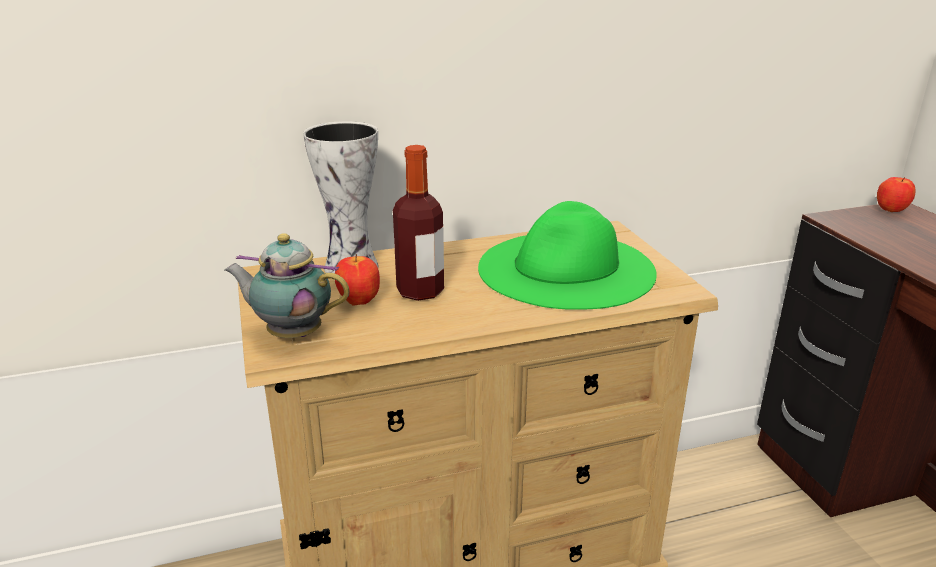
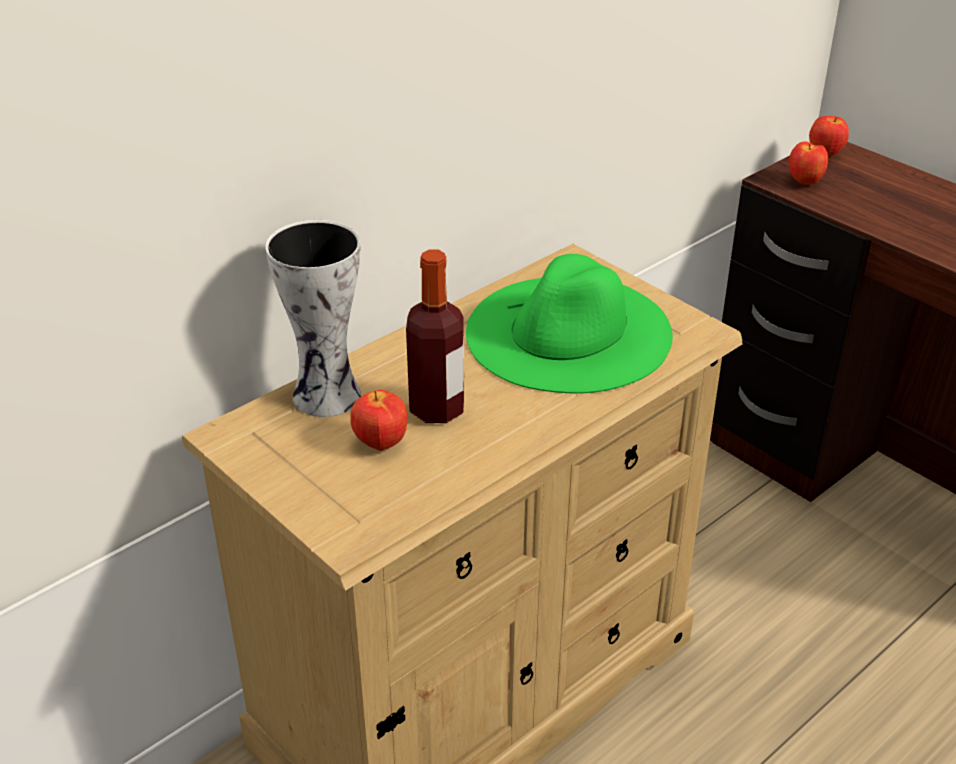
camera: 25 degrees left, 10 degrees up
teapot [225,233,350,338] -> none
none -> apple [789,142,828,185]

